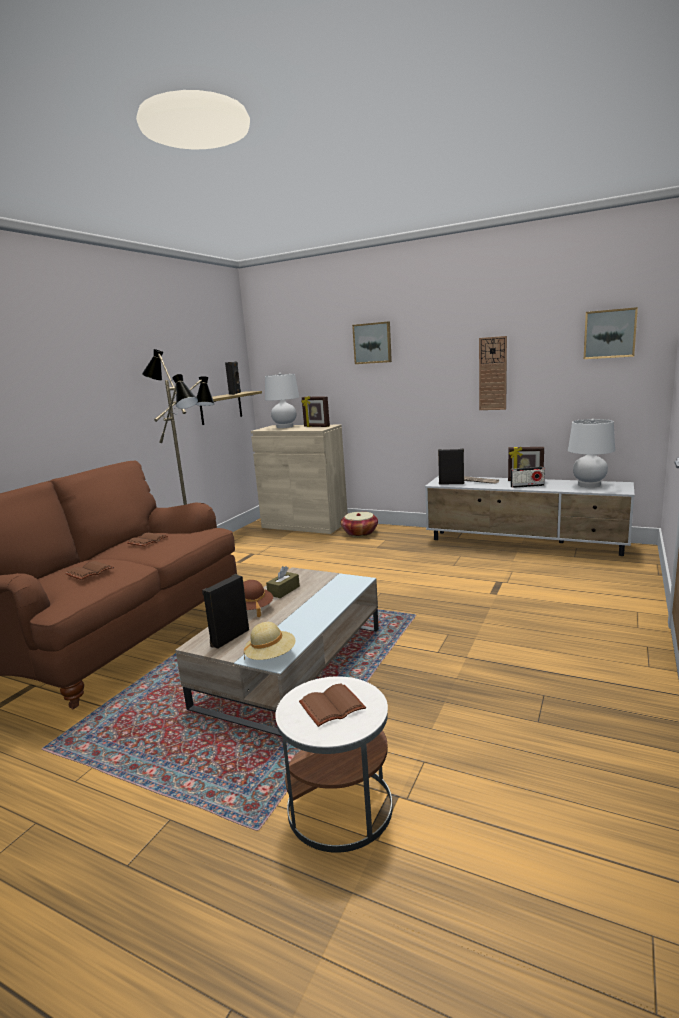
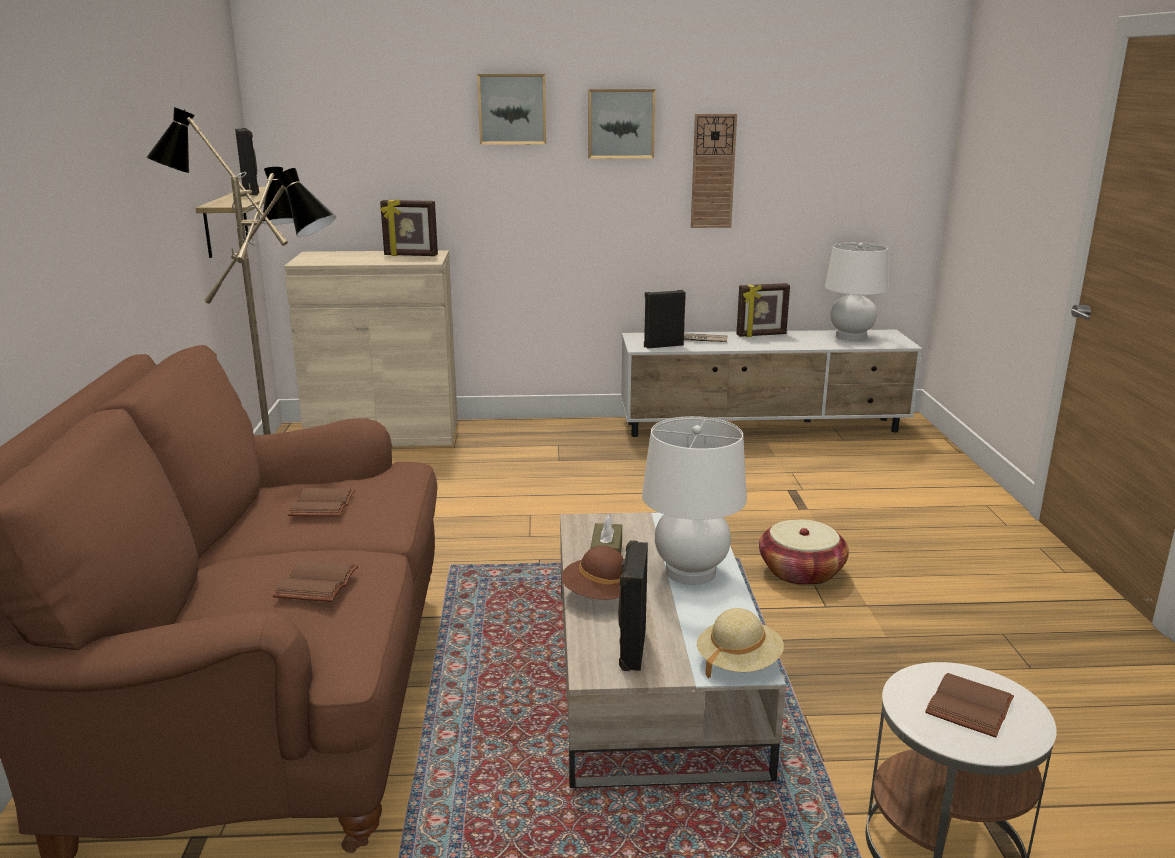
camera: 30 degrees left, 5 degrees up
white table lamp [265,373,299,428] -> white table lamp moved to [642,416,747,585]
basket [341,512,378,537] -> basket moved to [759,519,849,586]
radio [511,467,545,488] -> none
picture [584,307,638,359] -> picture moved to [588,89,656,159]

